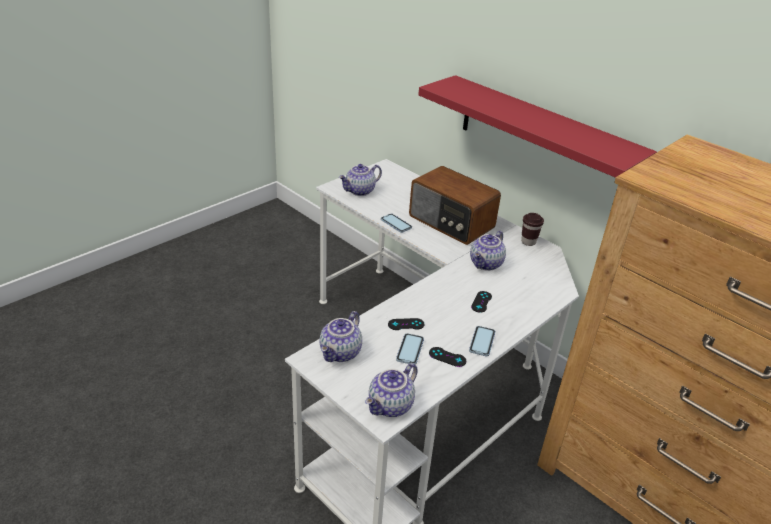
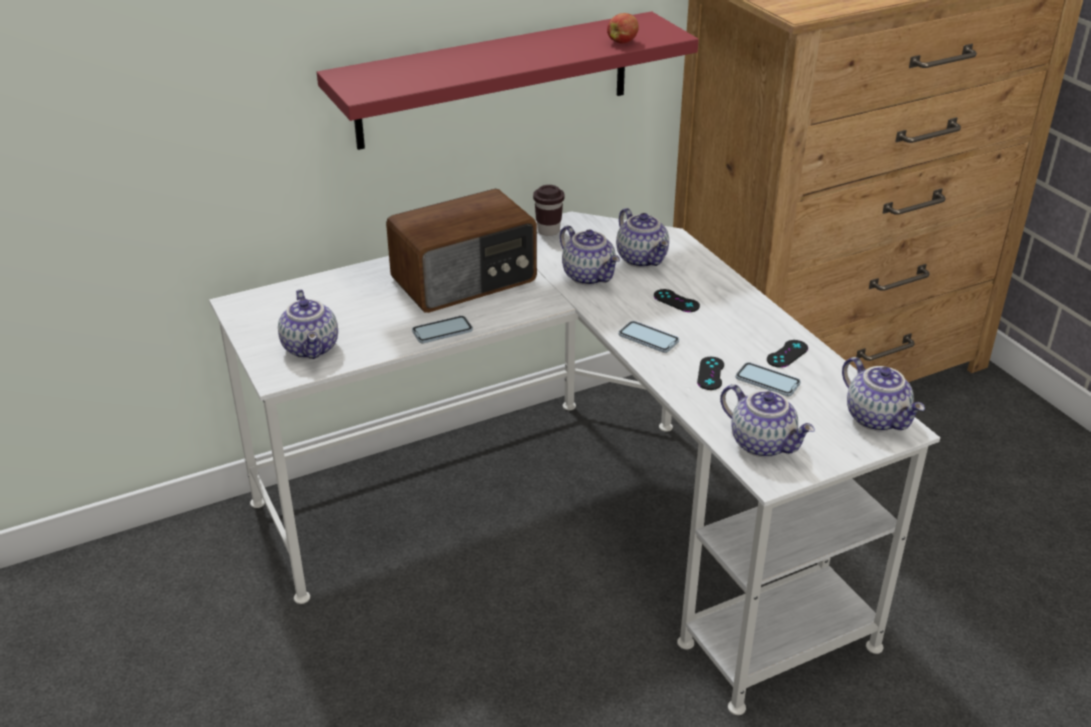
camera: 70 degrees left, 0 degrees up
phone [469,326,495,356] -> phone moved to [619,321,679,353]
none -> apple [607,13,639,44]
none -> teapot [616,208,669,268]

